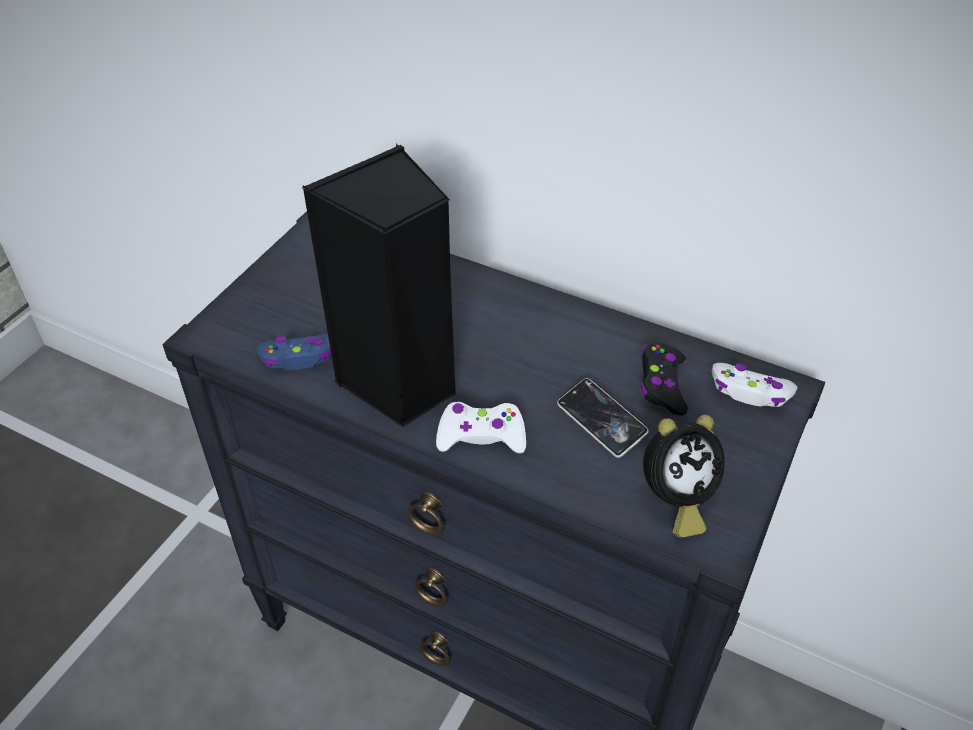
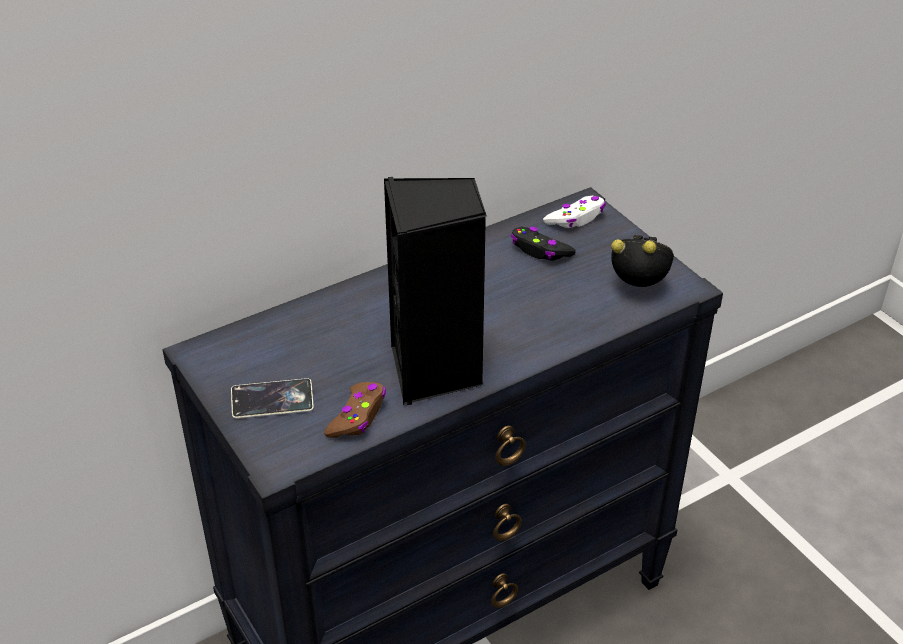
camera: 60 degrees left, 5 degrees down
blue game controller [256,333,332,370] -> brown game controller [324,382,386,438]
white game controller [436,402,526,453] -> none
phone [557,378,649,458] -> phone moved to [231,378,314,419]
alarm clock [643,415,725,538] -> alarm clock turned 75 degrees counterclockwise [611,235,674,287]

